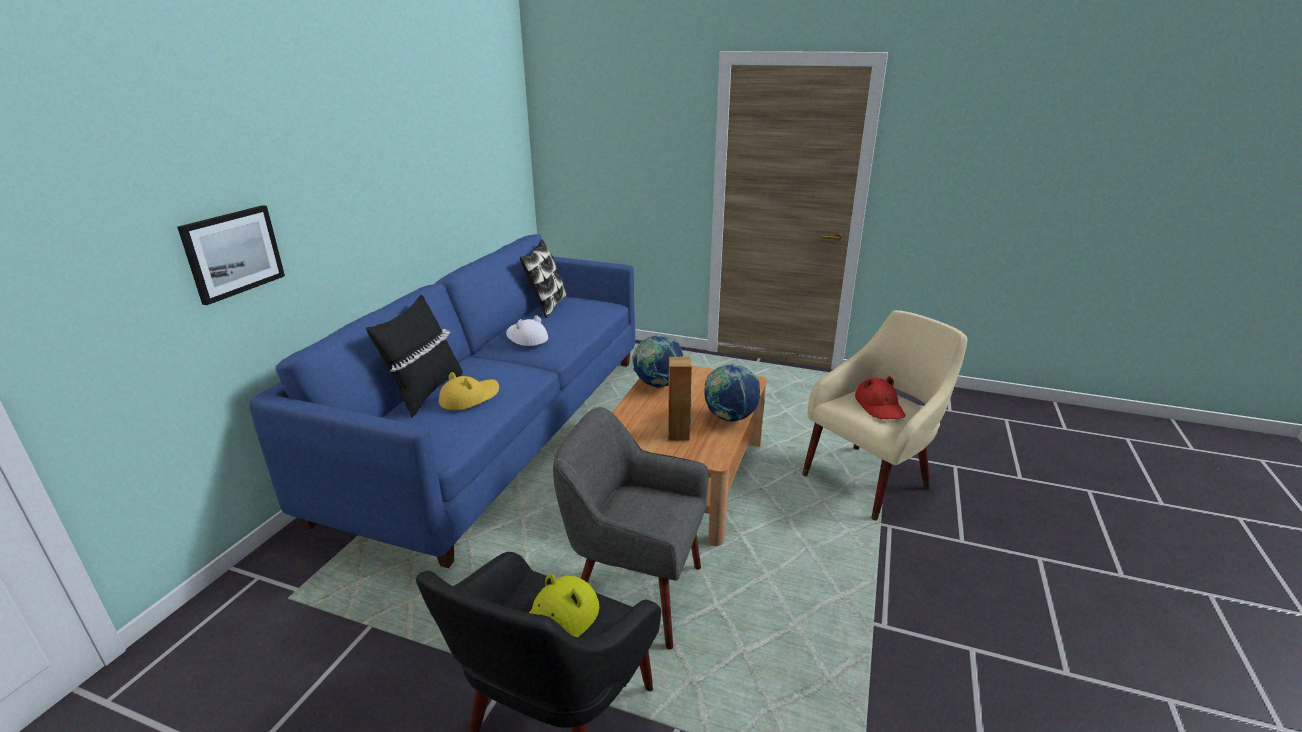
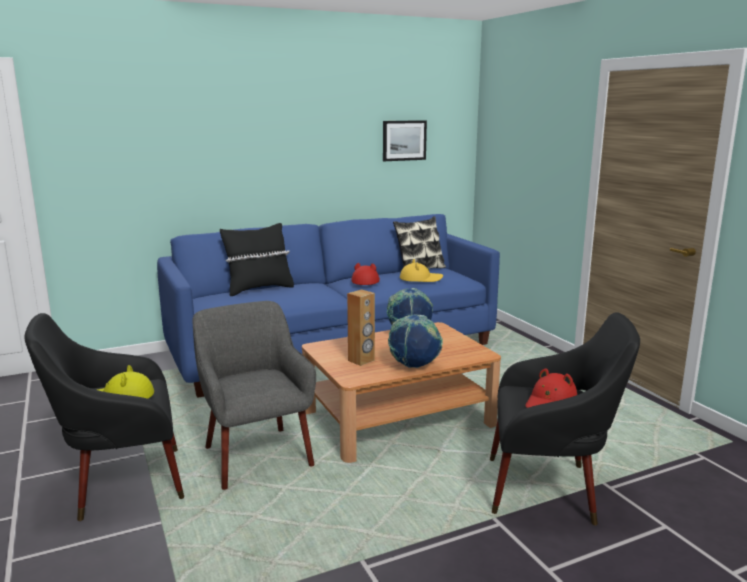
camera: 45 degrees right, 10 degrees down
picture [177,205,285,305] -> picture moved to [383,120,427,161]
yellow hat [439,372,499,410] -> yellow hat moved to [400,259,443,282]
white hat [506,315,548,346] -> red hat [351,263,380,285]
beige armchair [802,310,967,520] -> black armchair [490,312,640,525]

